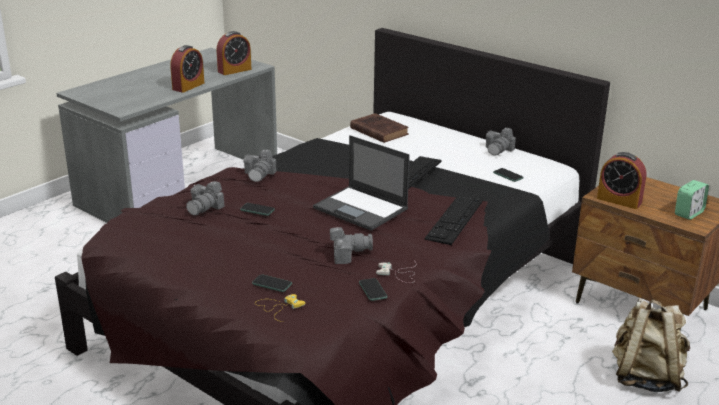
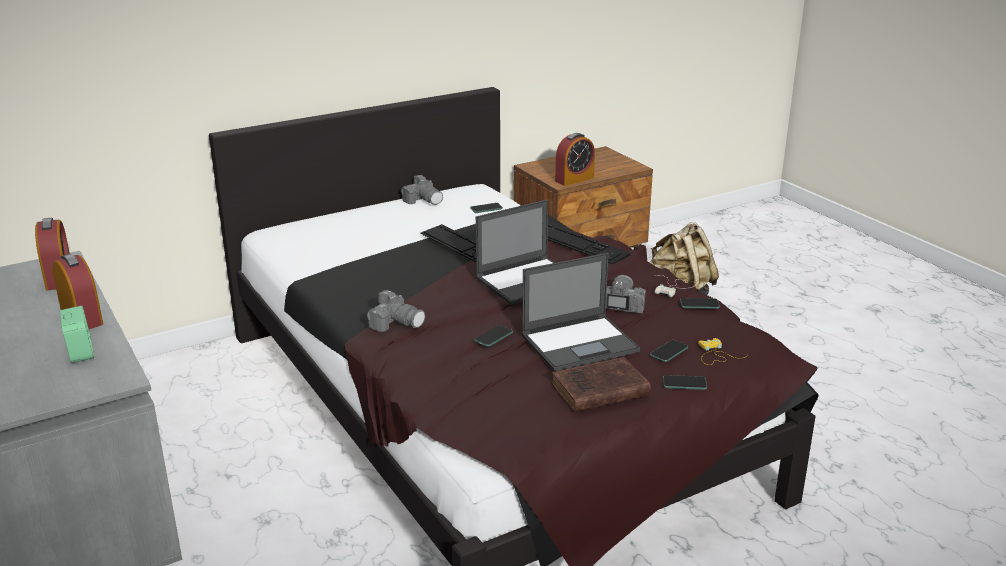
camera: 70 degrees left, 0 degrees up
camera [186,181,225,215] -> none
brown book [350,113,409,143] -> brown book moved to [551,357,651,412]
alarm clock [675,180,709,220] -> alarm clock moved to [60,306,94,363]
none -> laptop [521,253,640,371]
none -> phone [663,375,707,390]

